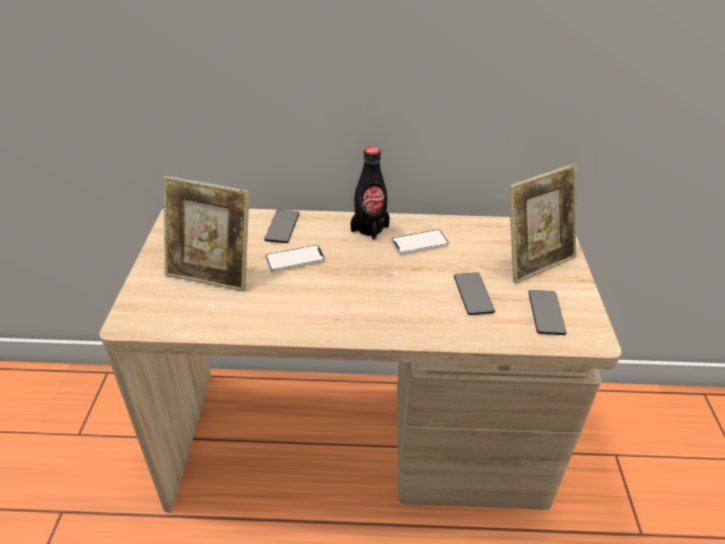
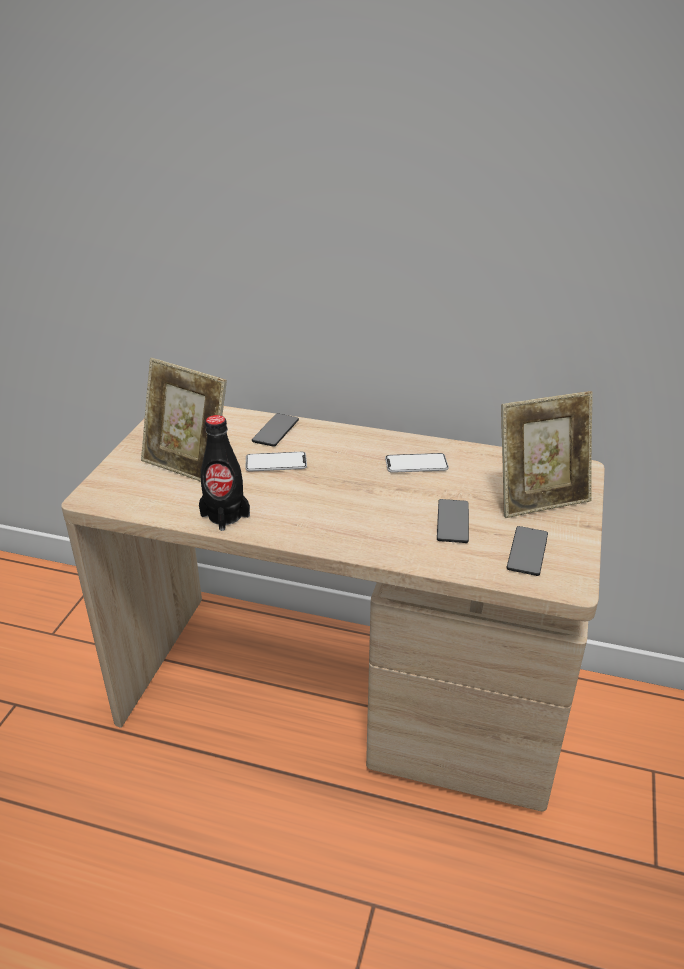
camera: 15 degrees right, 5 degrees down
black bottle [350,147,390,240] -> black bottle moved to [199,415,250,531]

